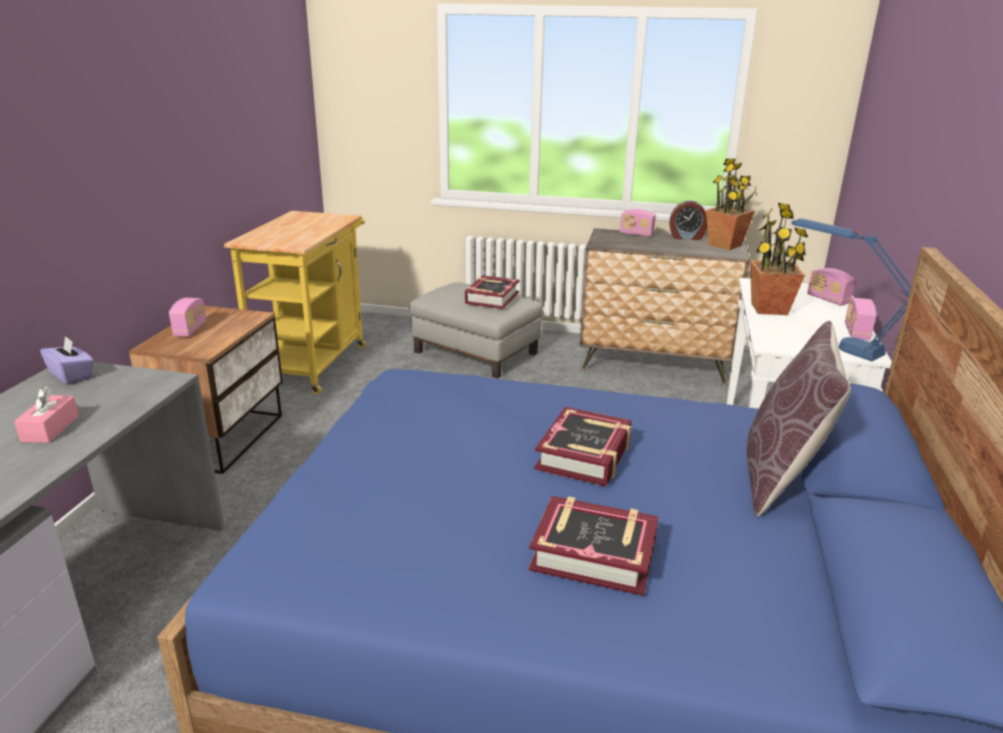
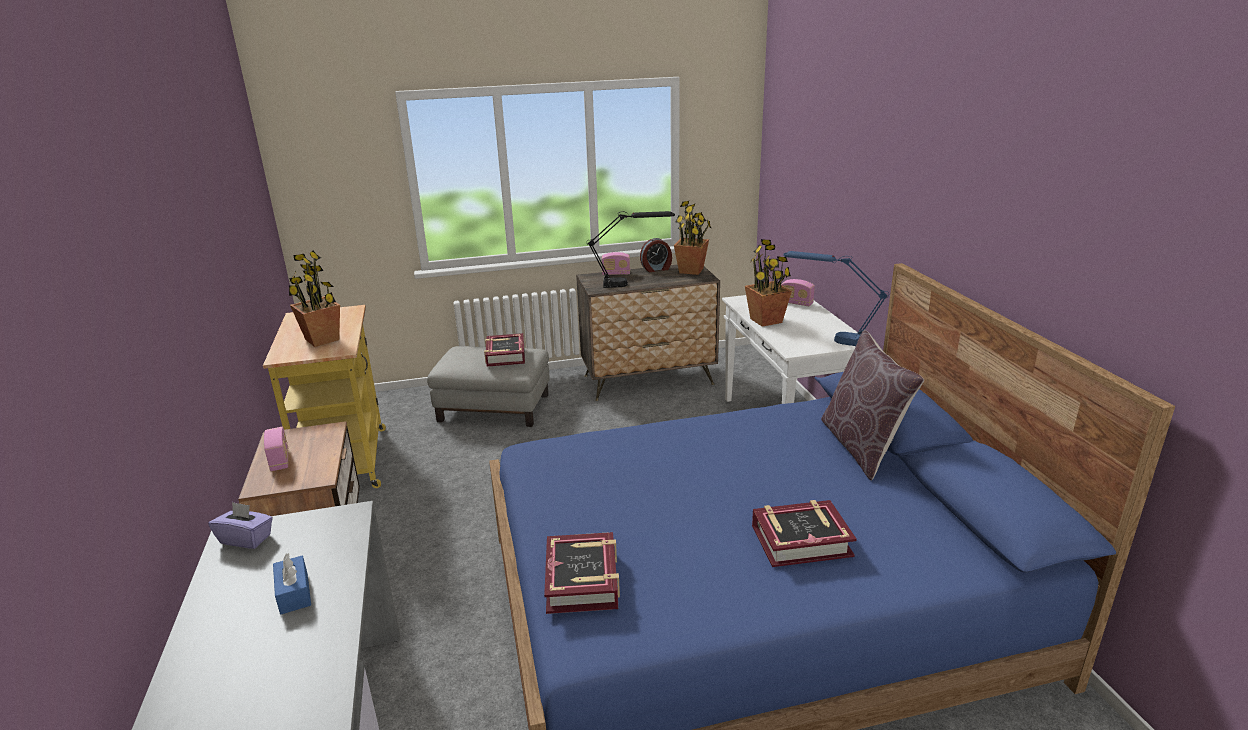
camera: 25 degrees left, 0 degrees up
pink tissue box [14,386,79,443] -> blue tissue box [273,553,311,614]
book [534,407,632,486] -> book moved to [544,532,620,614]
radio [845,298,877,340] -> none
none -> potted plant [289,251,340,347]
none -> black table lamp [587,211,675,288]

